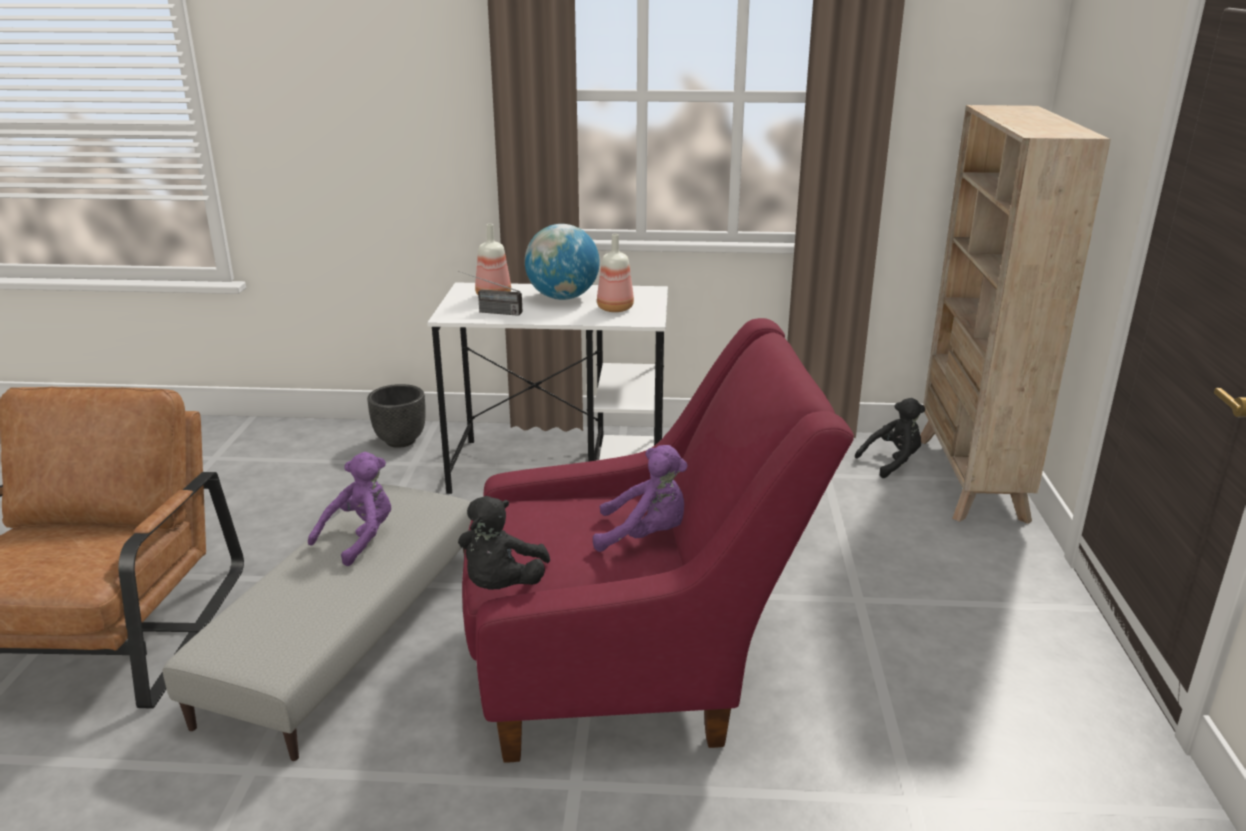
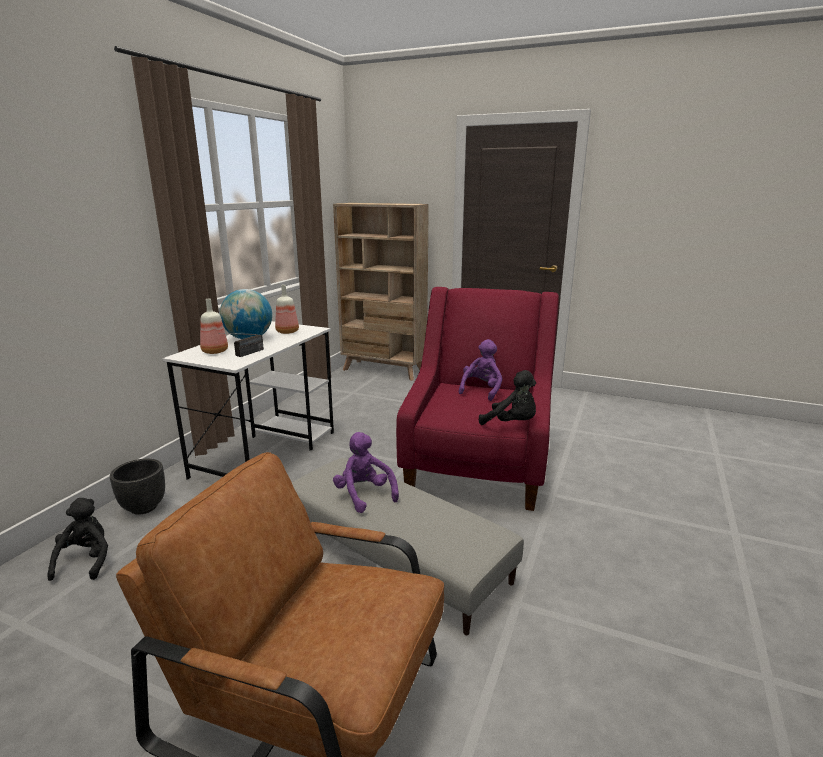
camera: 70 degrees left, 5 degrees down
black plush toy [855,398,925,478] -> black plush toy moved to [47,498,108,581]

